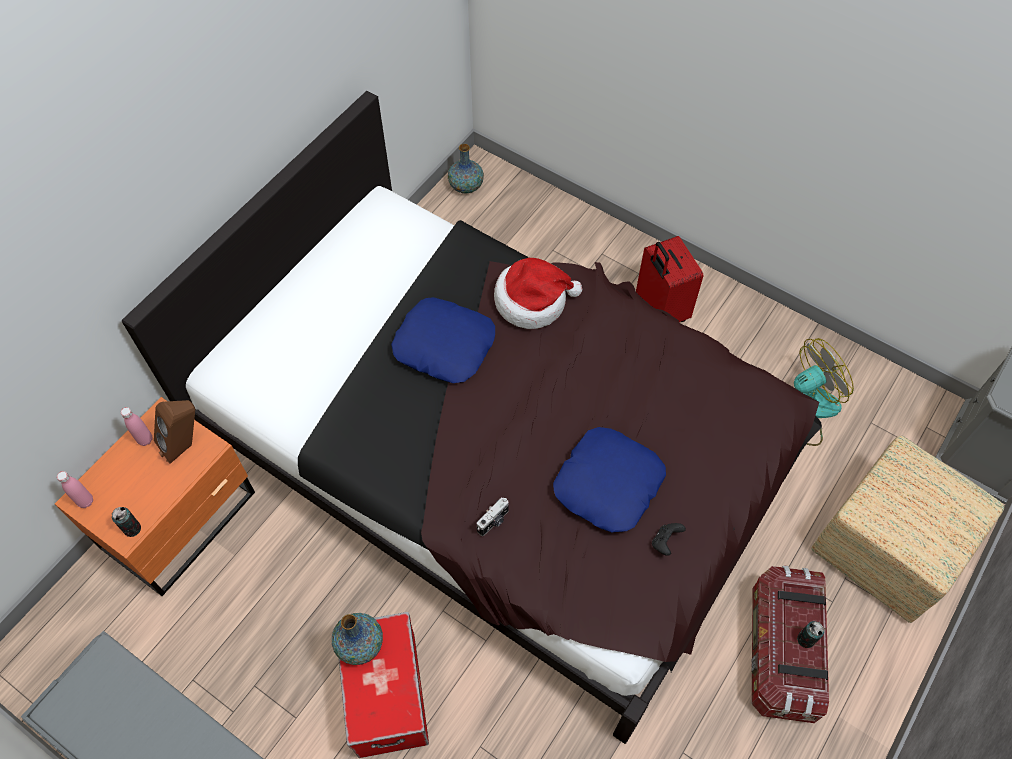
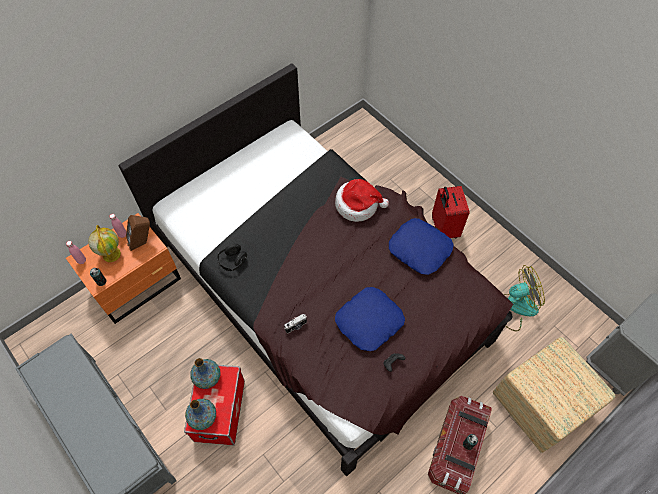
camera: 15 degrees right, 0 degrees up
blue pillow [391,297,495,383] -> blue pillow moved to [389,218,454,275]
vase [448,144,484,193] -> vase moved to [185,399,216,430]
none -> globe [88,225,121,262]
none -> black headphones [217,243,247,271]

